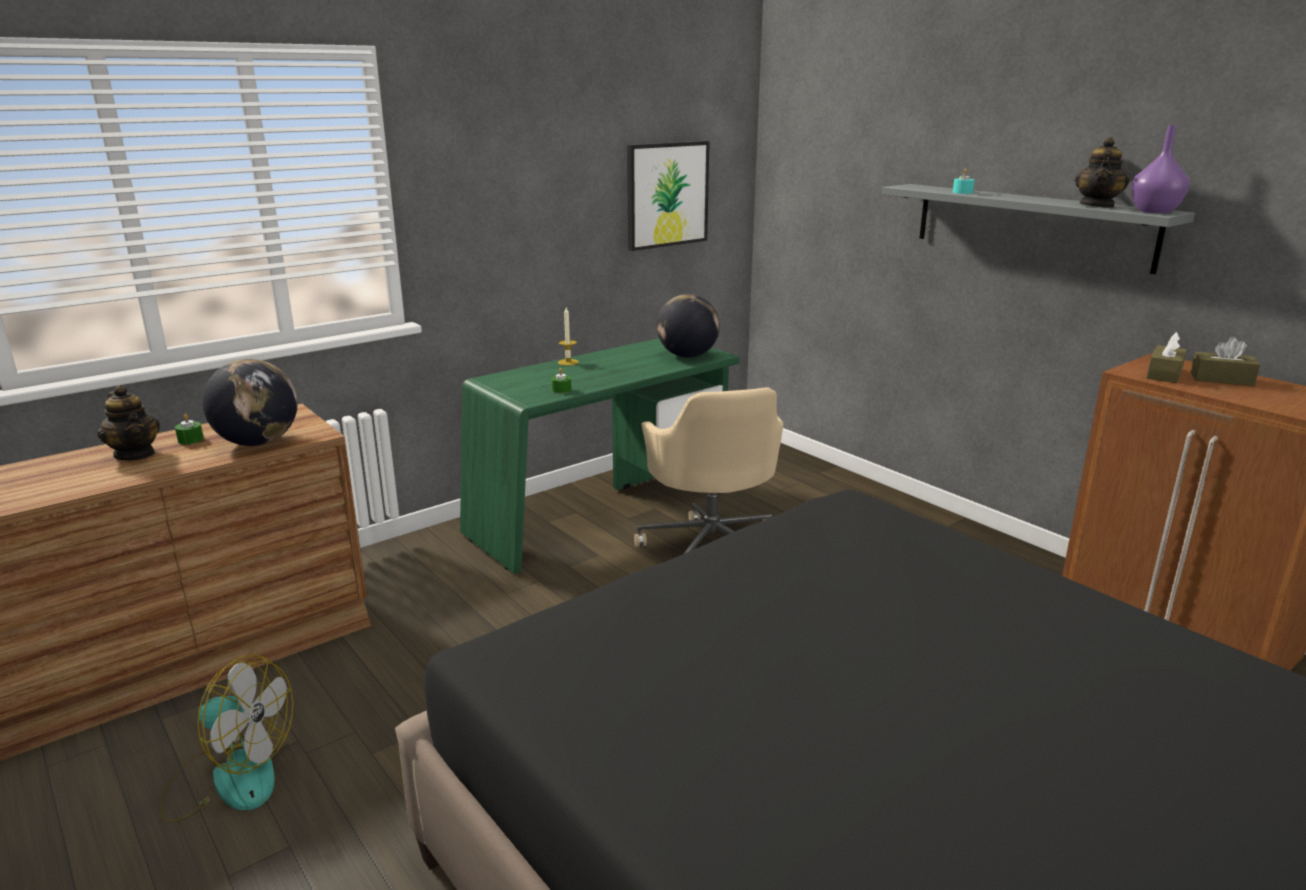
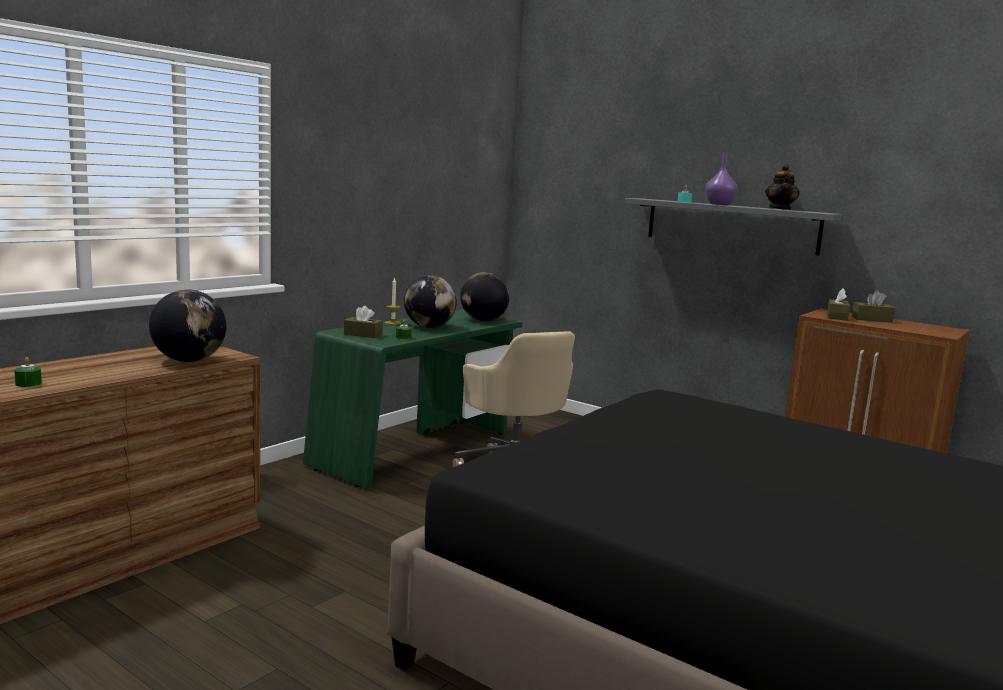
camera: 15 degrees left, 10 degrees down
teapot [98,385,160,460] -> none
fan [160,655,293,823] -> none
green candle [175,414,204,445] -> green candle moved to [14,357,42,387]
picture [627,141,710,251] -> none
purple vase [1131,125,1189,213] -> purple vase moved to [705,153,737,205]
none -> brown tissue box [344,306,383,338]
none -> globe [404,275,457,328]

